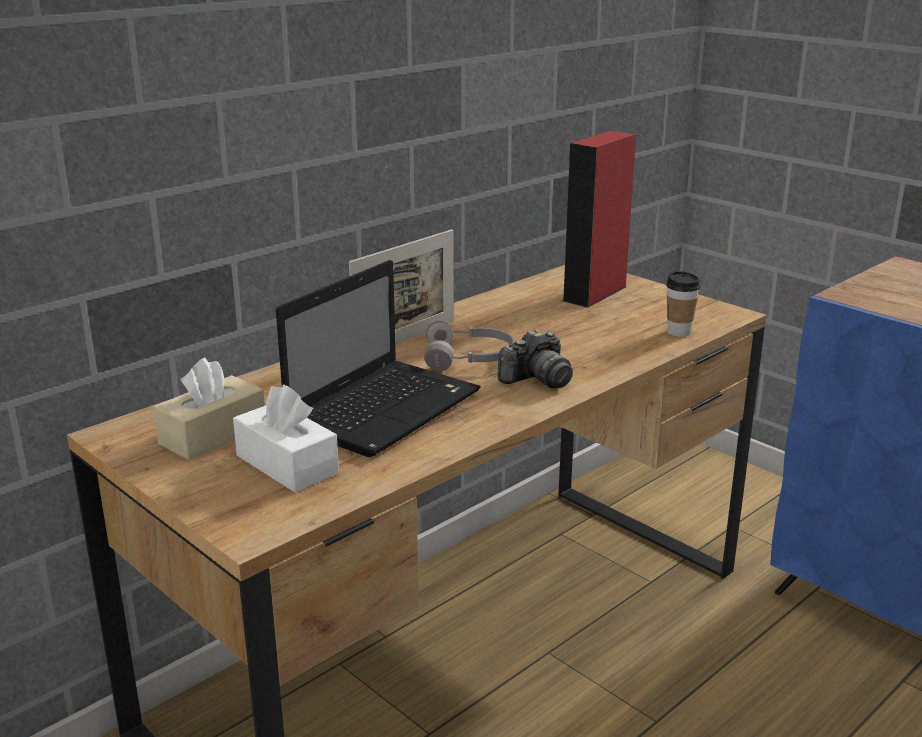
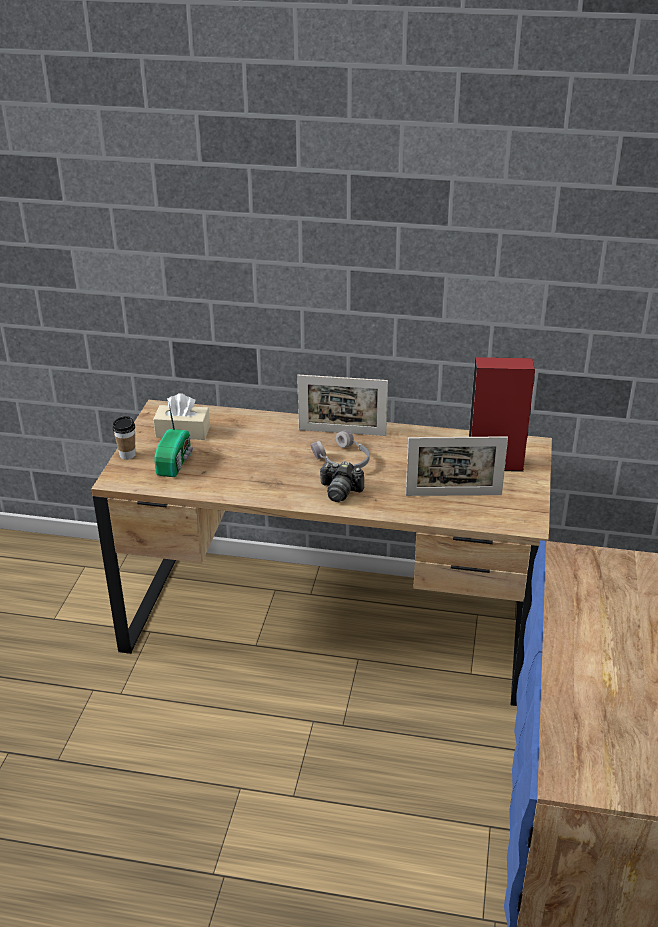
camera: 55 degrees right, 10 degrees up
white tissue box [233,385,339,492] -> radio [154,404,193,477]
laptop [276,260,480,457] -> none
cup [666,271,701,337] -> cup moved to [112,416,136,460]
none -> picture frame [406,436,508,496]

